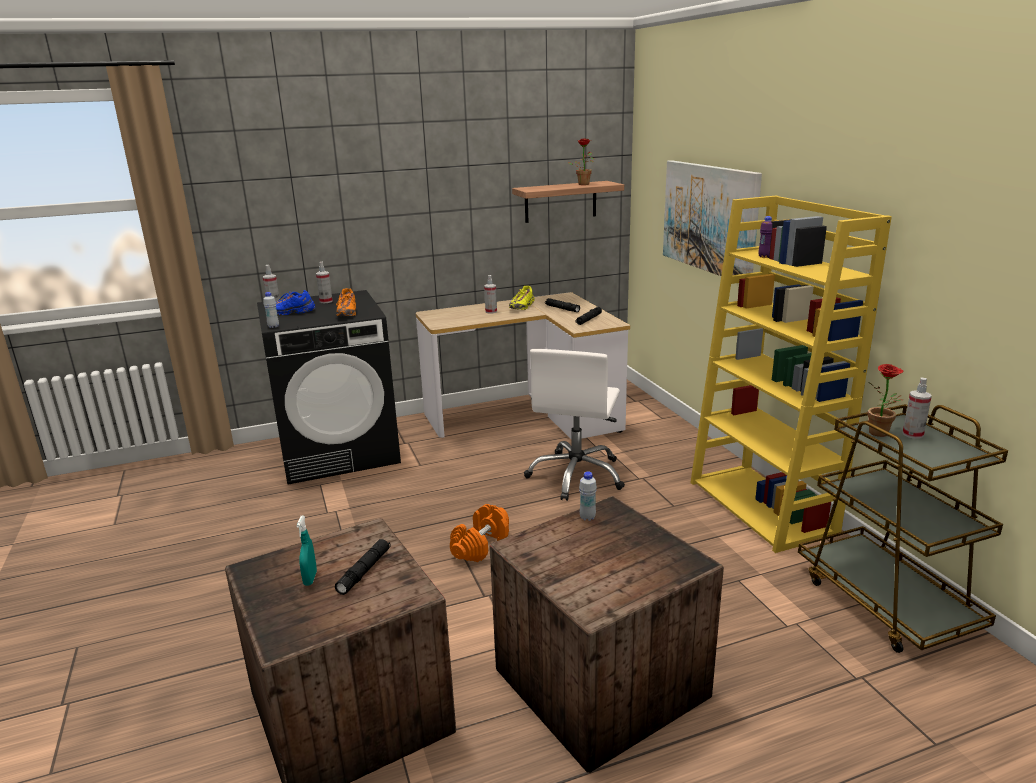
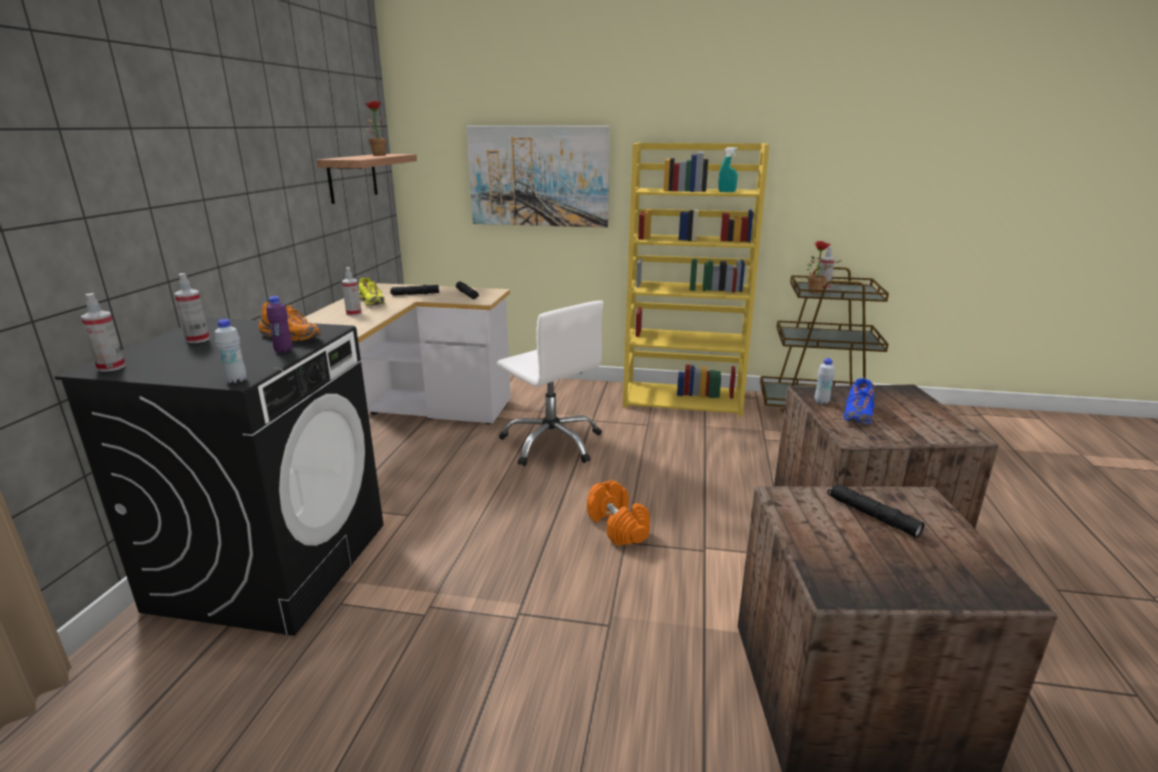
camera: 60 degrees left, 0 degrees up
blue shoe [276,290,315,315] -> blue shoe moved to [843,378,875,424]
turquoise spray bottle [296,516,317,586] -> turquoise spray bottle moved to [718,147,738,192]
purple bottle [758,216,772,257] -> purple bottle moved to [266,296,293,353]

